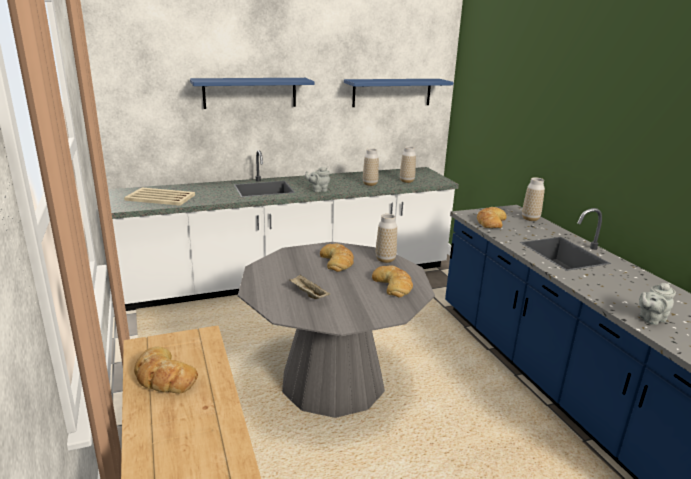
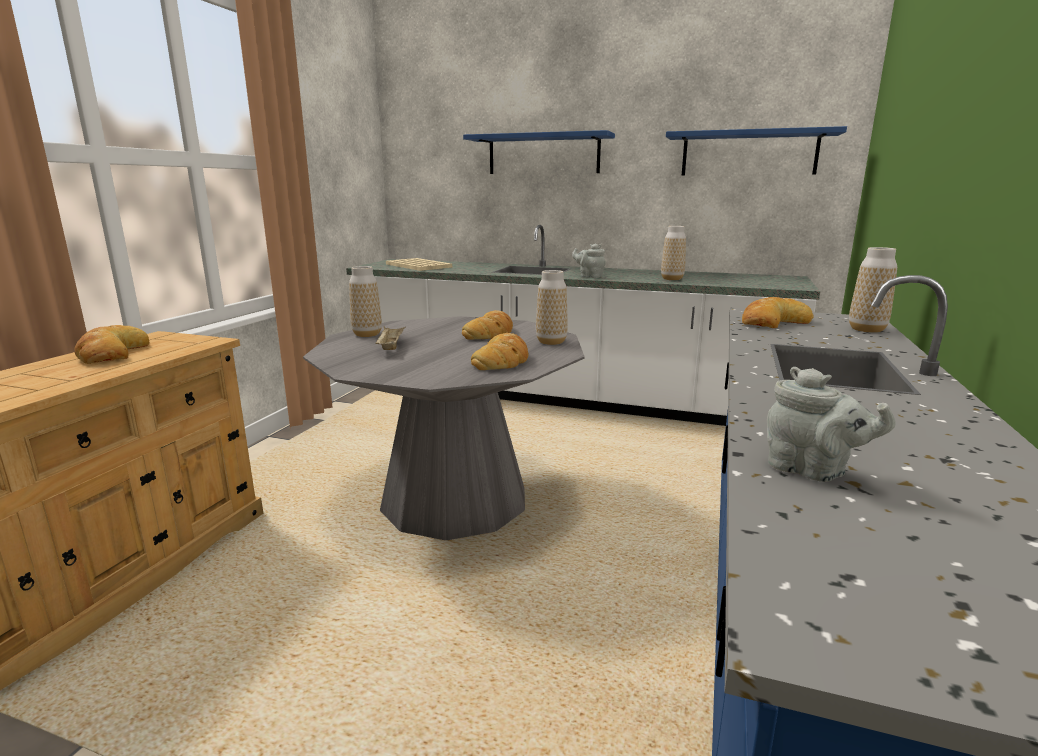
camera: 40 degrees right, 5 degrees down
vase [400,146,416,183] -> vase moved to [349,266,382,337]
grey teapot [639,283,676,325] -> grey teapot turned 150 degrees counterclockwise [767,367,896,482]

